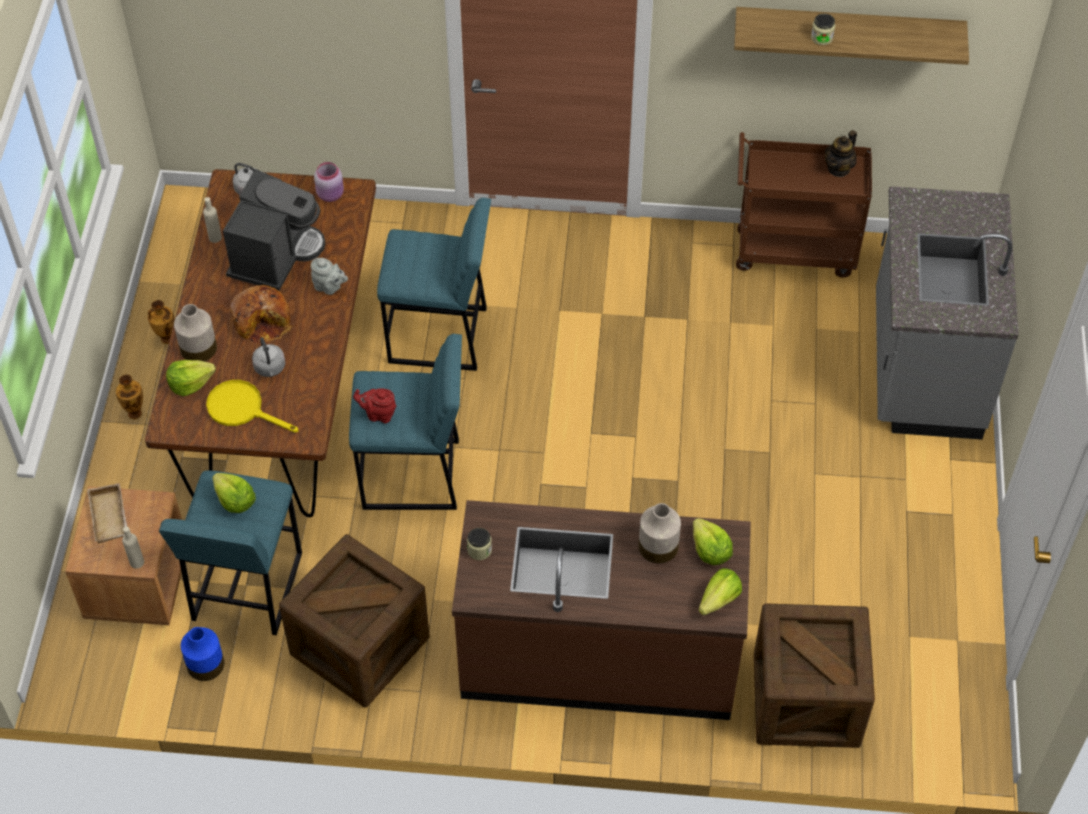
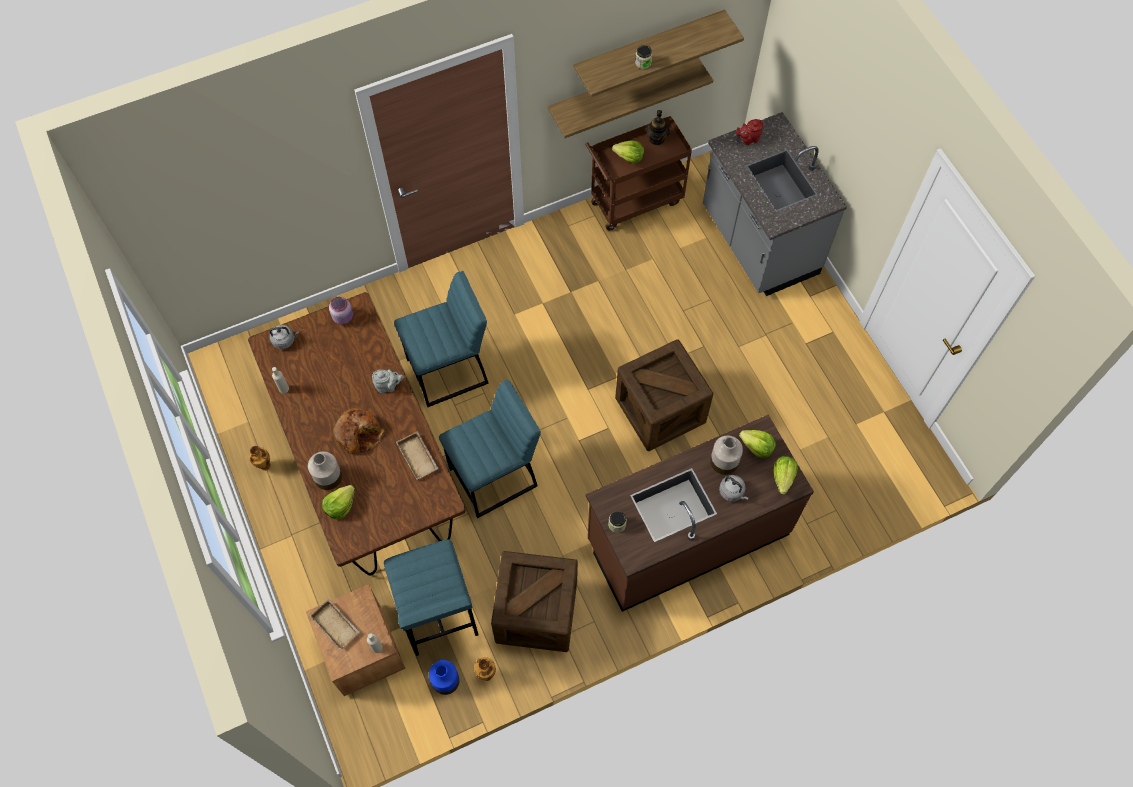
camera: 30 degrees left, 10 degrees up
vase [116,375,143,419] -> vase moved to [474,657,496,681]
yellow frying pan [206,380,298,433] -> none
lettuce [212,473,256,513] -> lettuce moved to [612,140,644,163]
coffee machine [223,169,326,291] -> none
grey kettle [252,337,285,377] -> grey kettle moved to [719,475,749,501]
red teapot [353,388,397,423] -> red teapot moved to [736,119,763,145]
crate [754,603,875,748] -> crate moved to [615,339,714,451]
none -> beige tray [396,431,439,480]
none -> shelf [548,58,713,138]

